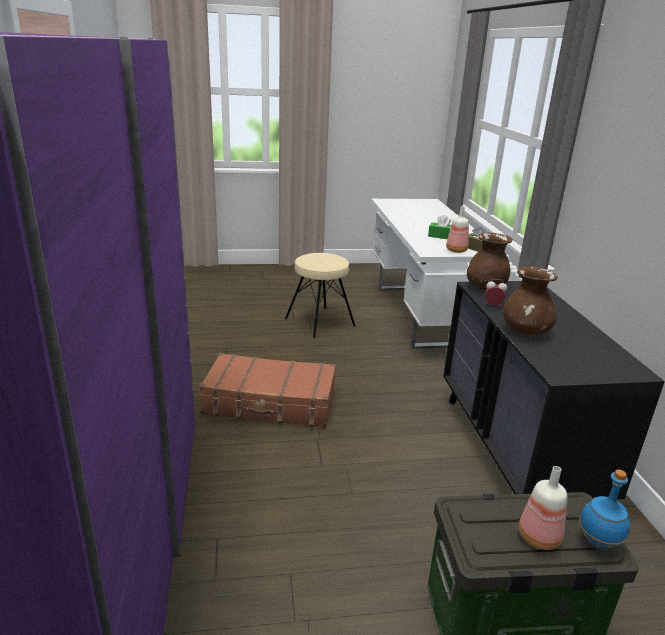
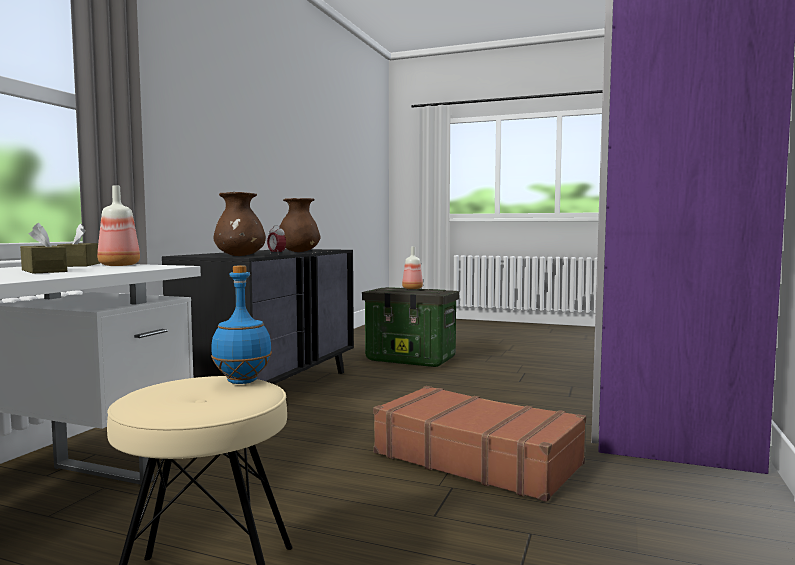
camera: 150 degrees left, 20 degrees down
green tissue box [428,215,452,239] -> brown tissue box [20,223,67,274]
blue bottle [579,469,630,550] -> blue bottle moved to [211,266,272,384]

